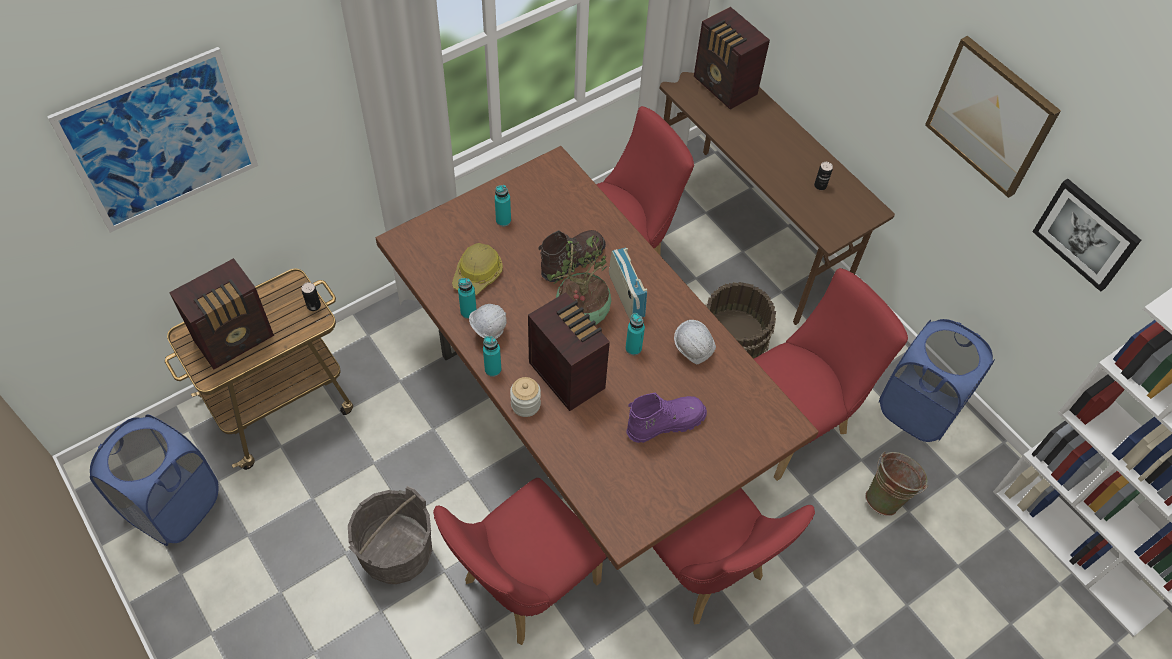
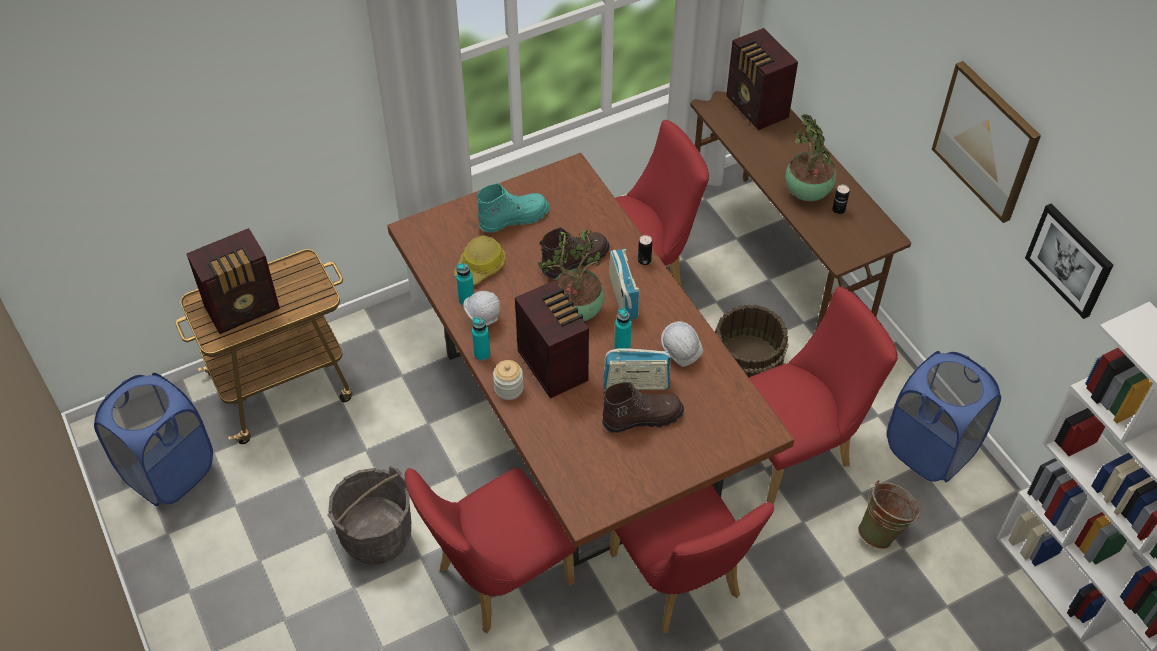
camera: 10 degrees right, 5 degrees down
picture [47,47,258,233] -> none
can [302,282,321,311] -> can moved to [638,235,652,265]
turquoise bottle [495,185,511,227] -> turquoise boot [476,183,549,233]
purple boot [627,393,707,443] -> brown boot [602,382,684,433]
none -> radio [603,348,671,390]
none -> potted plant [785,114,836,201]

